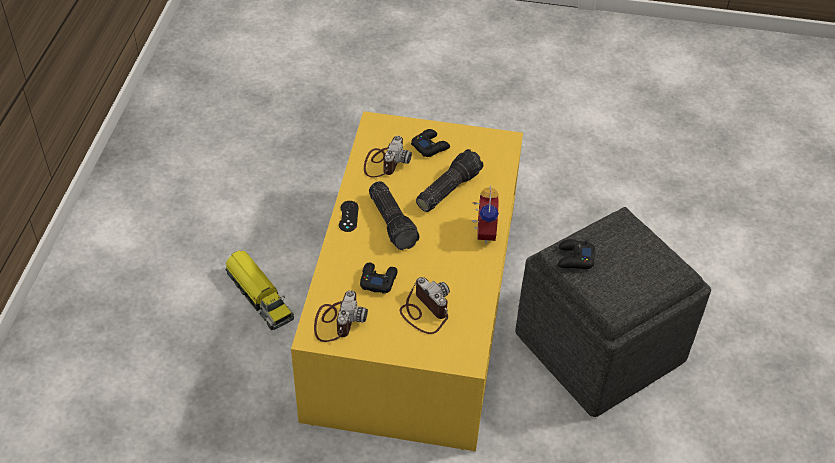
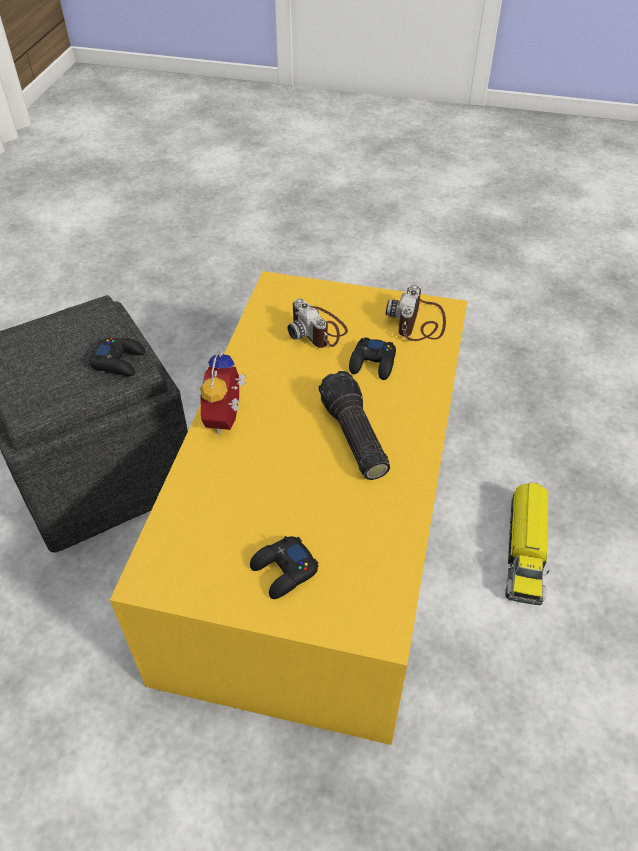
camera: 175 degrees left, 0 degrees up
toy truck [226,250,294,330] -> toy truck turned 135 degrees counterclockwise [505,482,549,605]
black game controller [339,201,359,232] -> none
camera [364,135,412,178] -> none
flashlight [416,149,483,212] -> none

